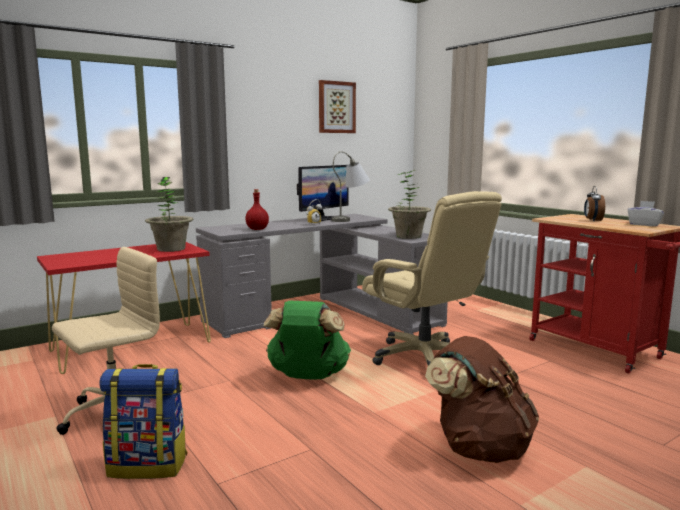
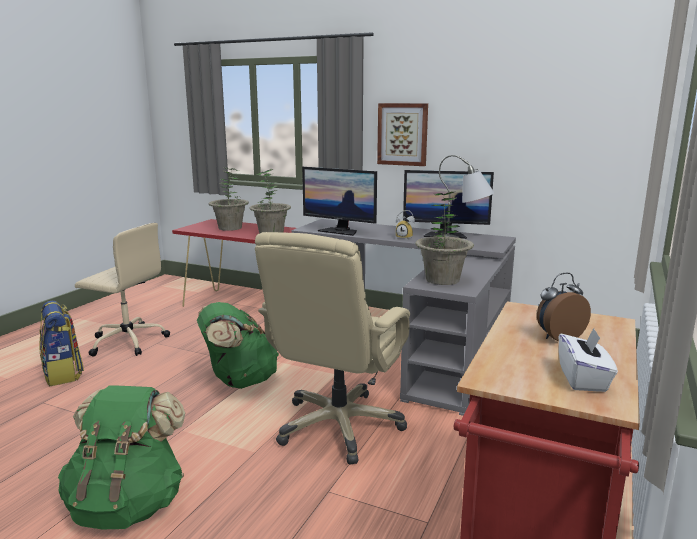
camera: 60 degrees right, 5 degrees up
red bottle [245,189,269,230] -> monitor [302,167,377,236]
picture [319,80,356,133] -> picture moved to [377,103,428,166]
brown backpack [425,336,539,463] -> green backpack [58,385,185,529]
none -> potted plant [208,167,249,231]

